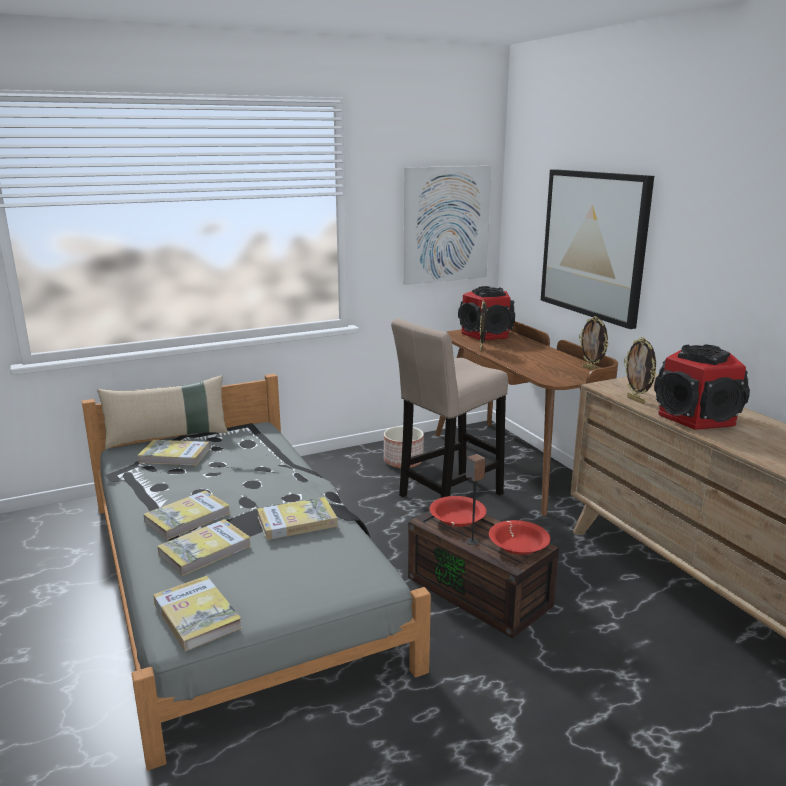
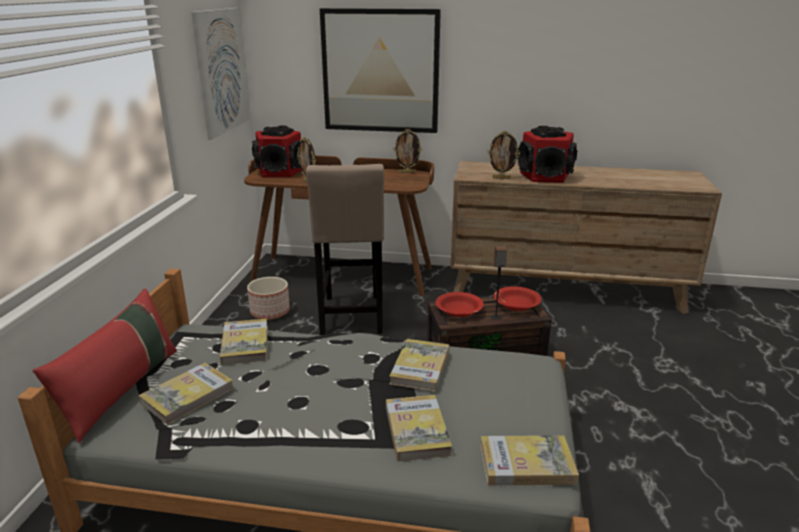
camera: 55 degrees left, 5 degrees up
beige pillow [97,375,228,449] -> red pillow [33,288,177,443]
book [143,490,231,540] -> book moved to [220,319,268,365]

